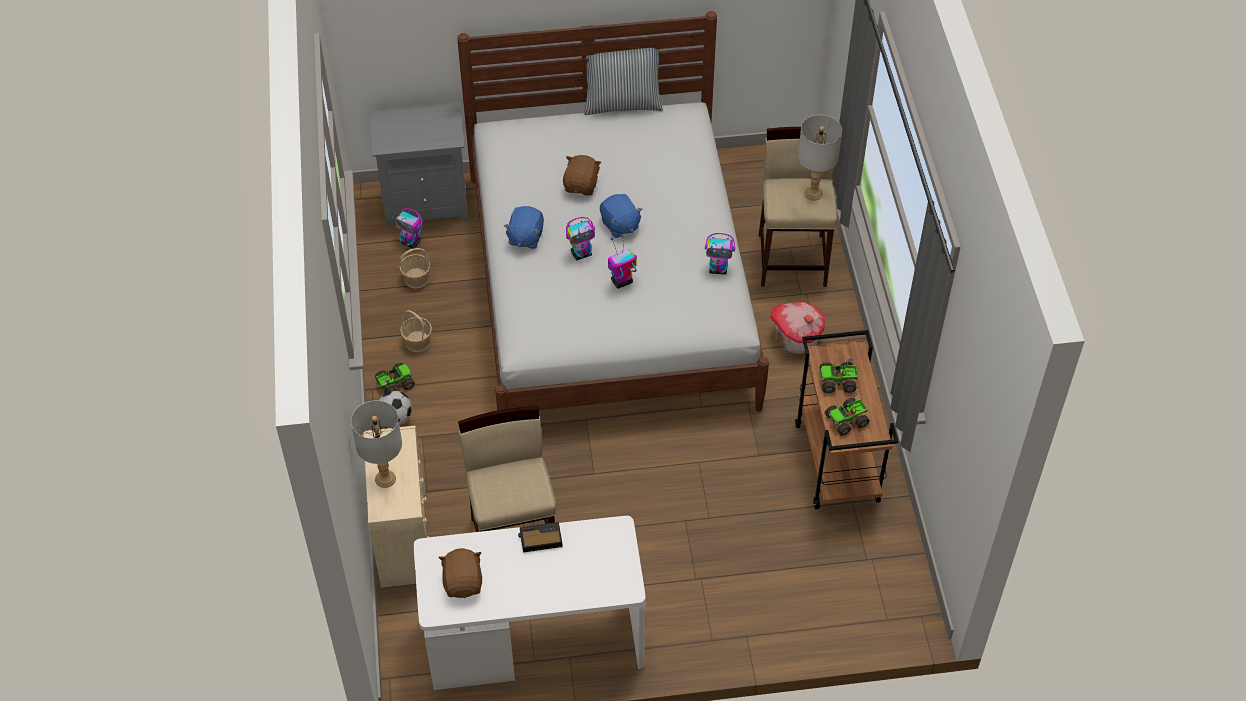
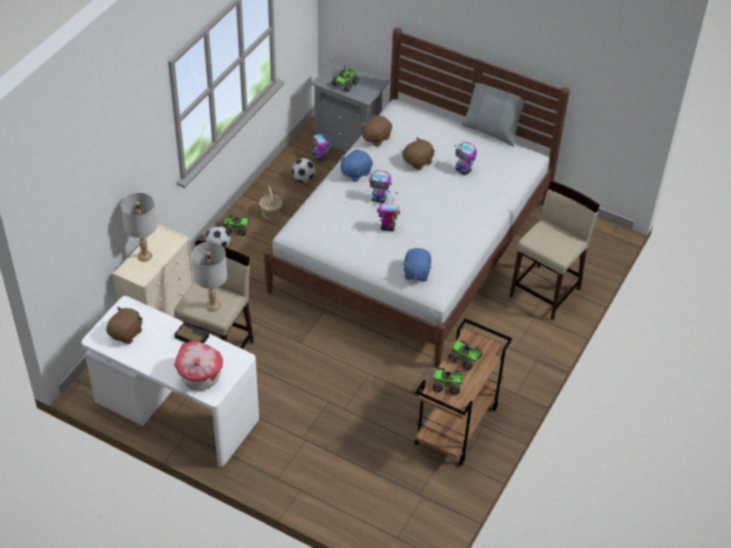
camera: 35 degrees right, 5 degrees down
basket [399,248,431,289] -> football [292,158,316,182]
blue plush toy [600,194,642,238] -> blue plush toy moved to [402,248,432,281]
toy robot [705,233,735,275] -> toy robot moved to [454,142,477,175]
toy house [770,302,825,354] -> toy house moved to [174,341,223,391]
grey table lamp [798,115,842,201] -> grey table lamp moved to [191,242,227,312]
none -> toy truck [331,64,359,92]
none -> brown plush toy [361,115,392,147]

